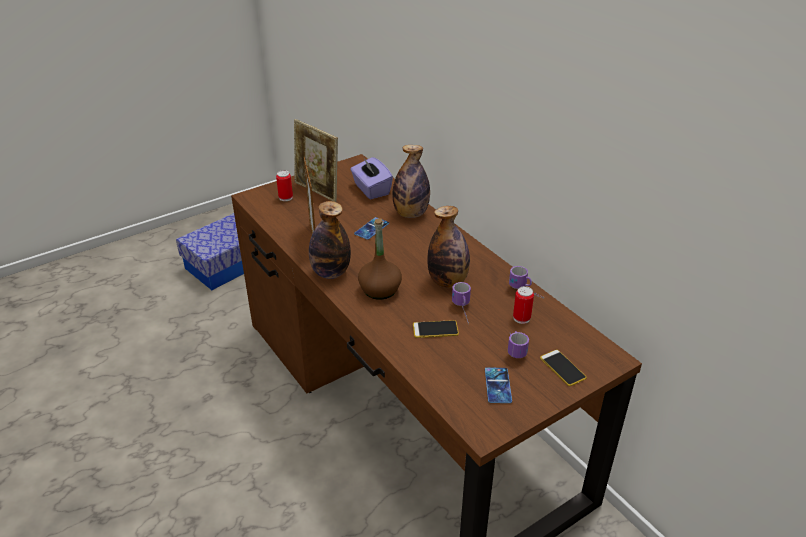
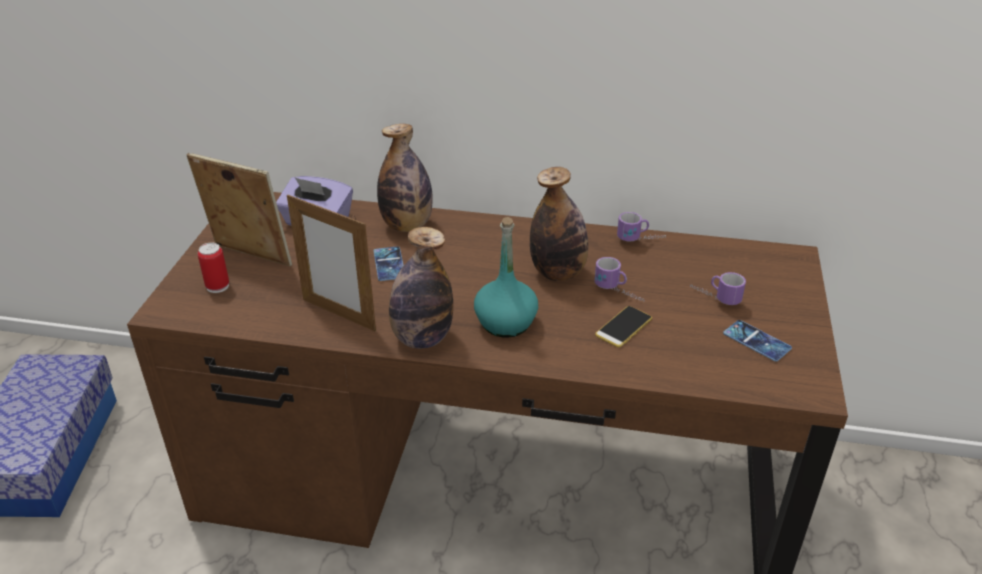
camera: 45 degrees left, 0 degrees up
picture frame [294,119,338,202] -> picture frame turned 150 degrees counterclockwise [187,153,292,267]
brown bottle [358,218,402,300] -> turquoise bottle [474,217,538,337]
can [513,286,534,324] -> none
phone [540,350,587,386] -> none

